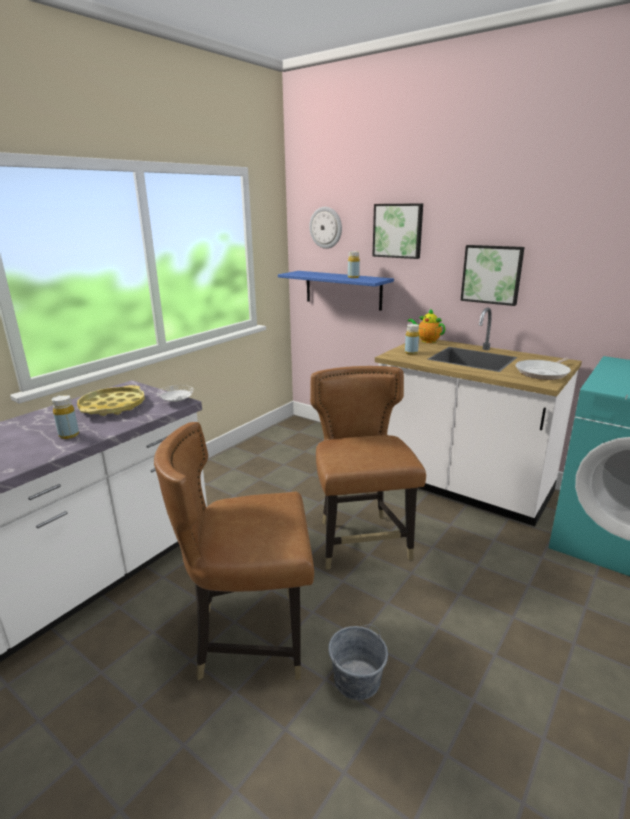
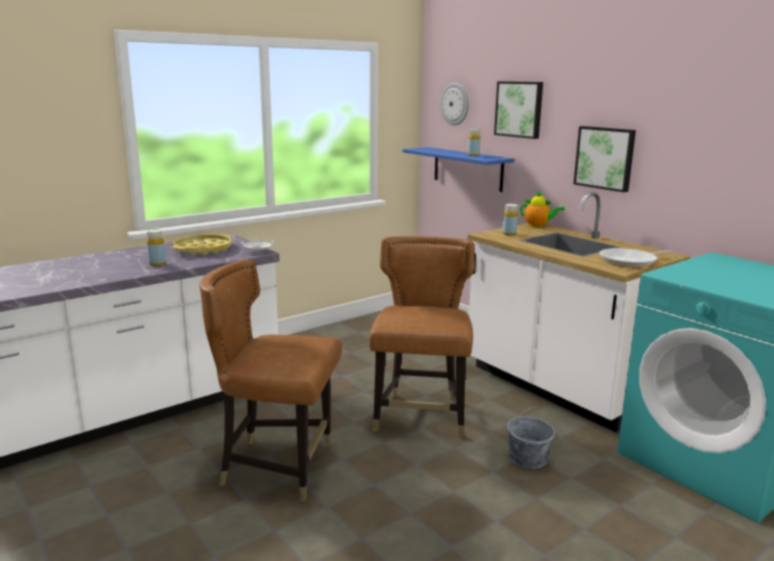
camera: 15 degrees right, 5 degrees down
grey bucket [328,625,388,700] -> grey bucket moved to [507,406,555,469]
teapot [408,308,445,343] -> teapot turned 150 degrees clockwise [520,191,565,227]

